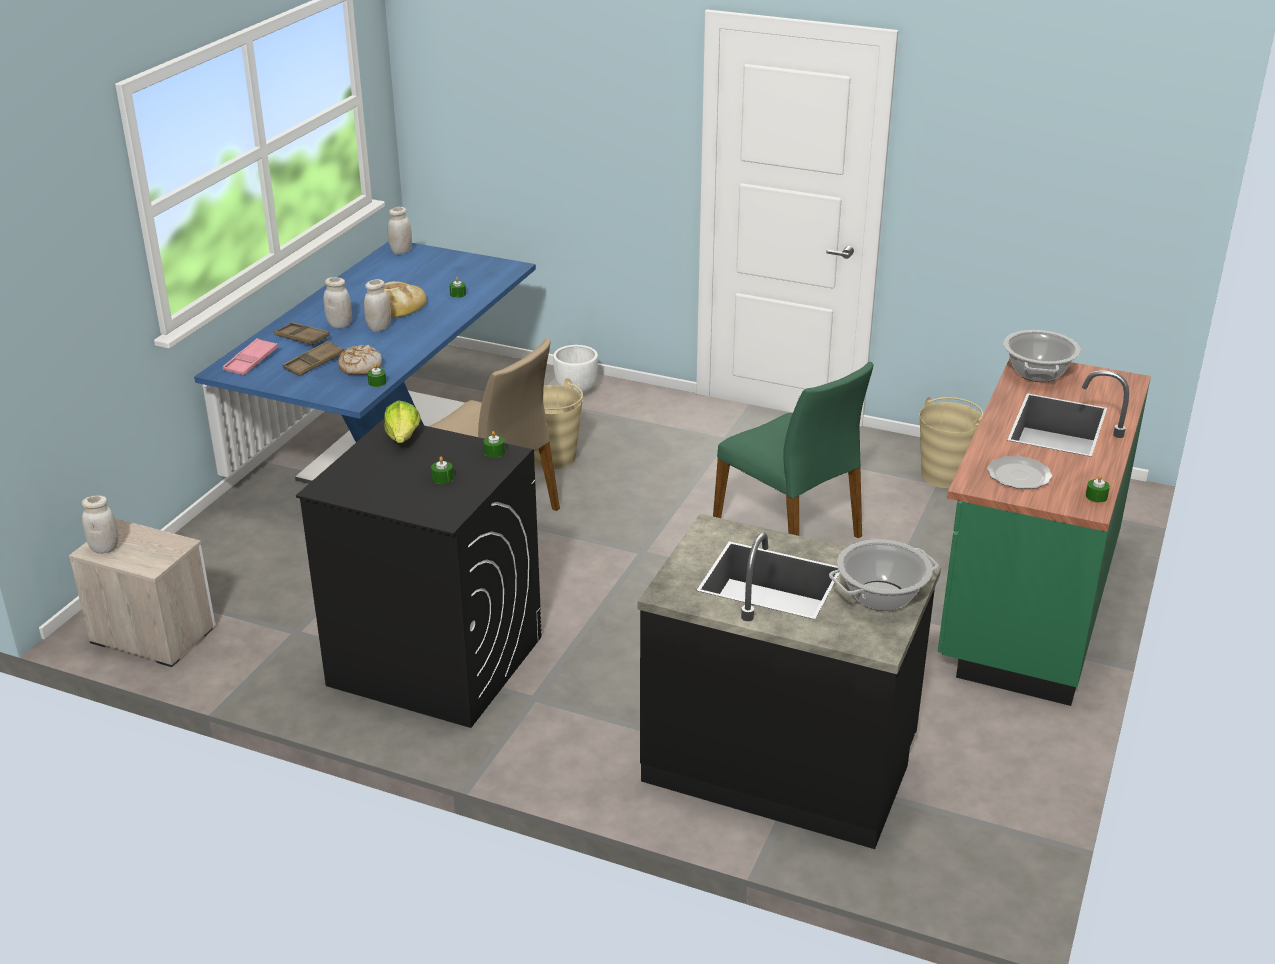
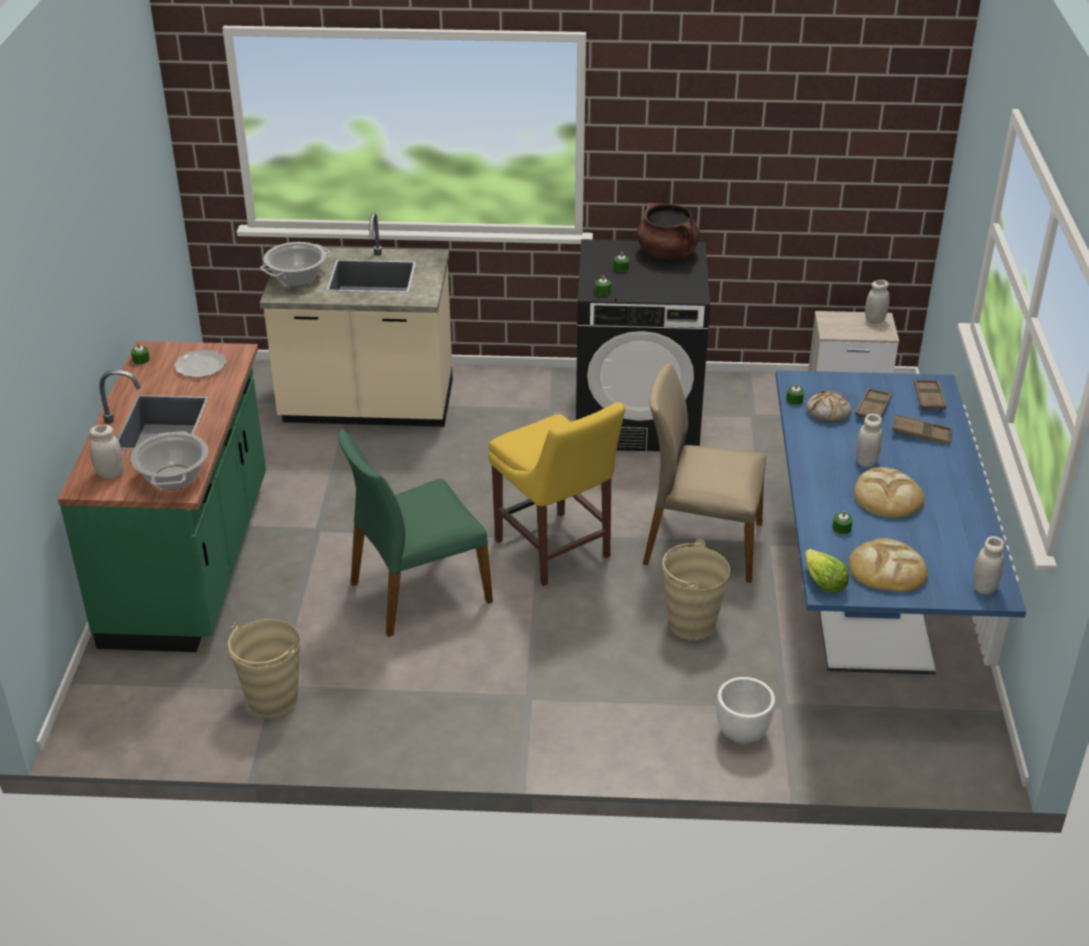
camera: 160 degrees right, 5 degrees up
pink tray [223,338,278,376] -> brown tray [914,379,946,411]
white jar [323,277,352,328] -> white jar moved to [90,425,123,479]
lettuce [384,400,421,443] -> lettuce moved to [805,549,849,593]
black counter [638,514,941,849] -> beige counter [260,212,453,427]
green chair [713,362,873,538] -> green chair turned 60 degrees counterclockwise [338,429,493,637]
none -> yellow chair [488,402,625,586]
none -> brown cooking pot [637,203,700,260]
none -> bread [849,538,928,592]

